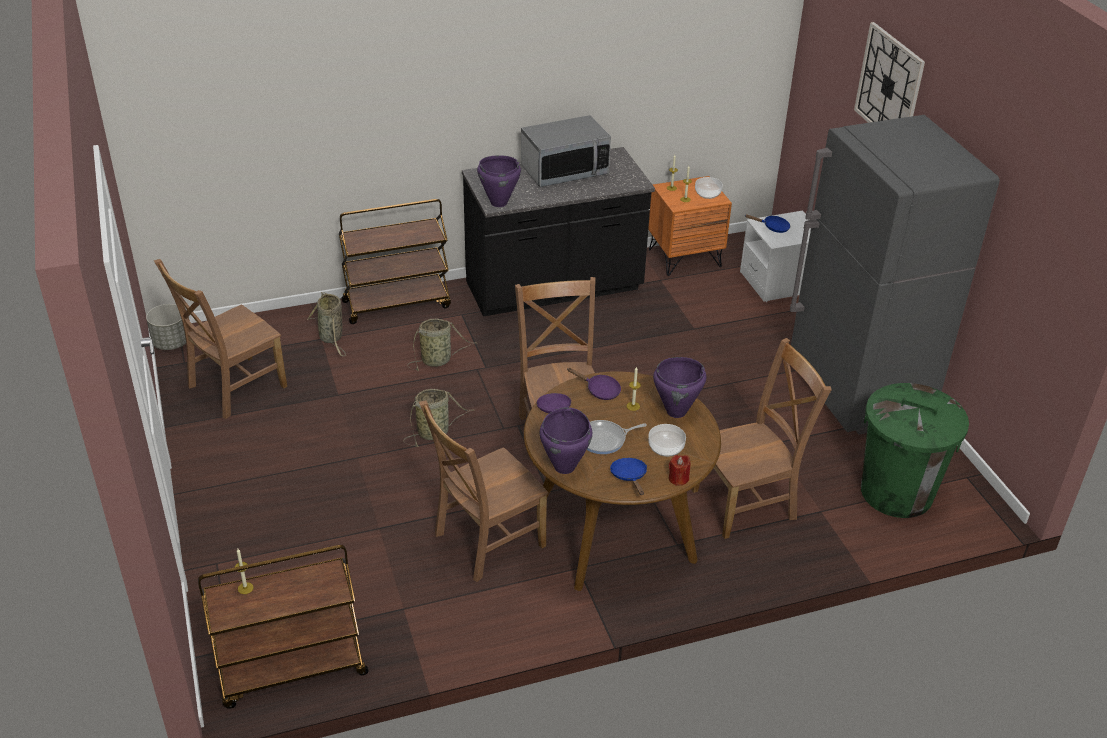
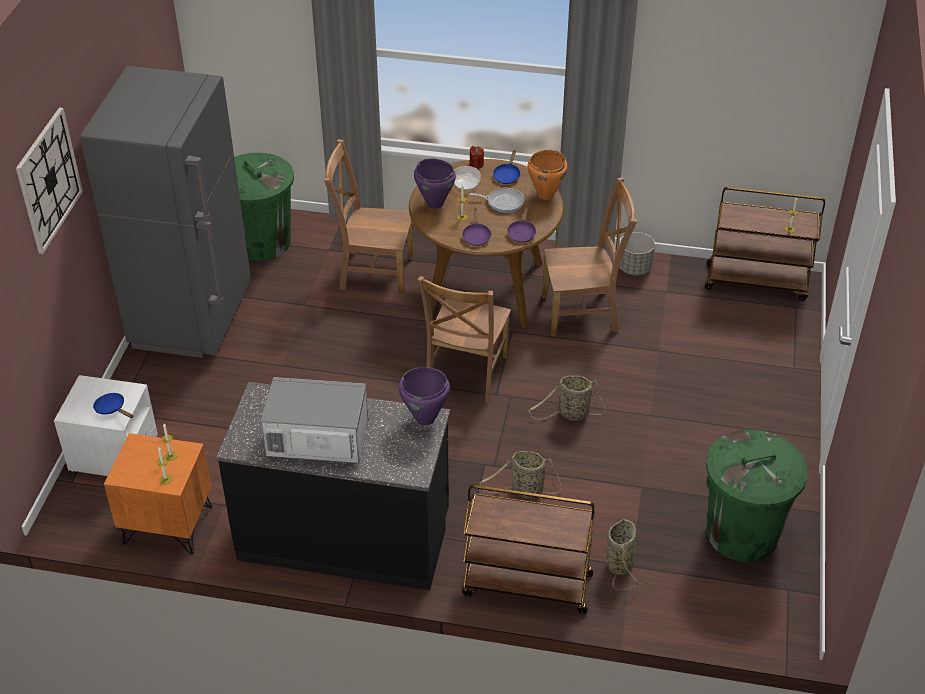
camera: 150 degrees left, 5 degrees up
grey planter [146,304,186,350] -> grey planter moved to [619,232,655,275]
brown chair [154,259,287,419] -> green trash can [706,430,808,562]
purple cooking pot [539,407,592,474] -> orange cooking pot [527,150,567,200]
purple frying pan [568,368,621,400] -> purple frying pan turned 150 degrees counterclockwise [462,208,492,246]
bowl [695,177,723,199] -> none

